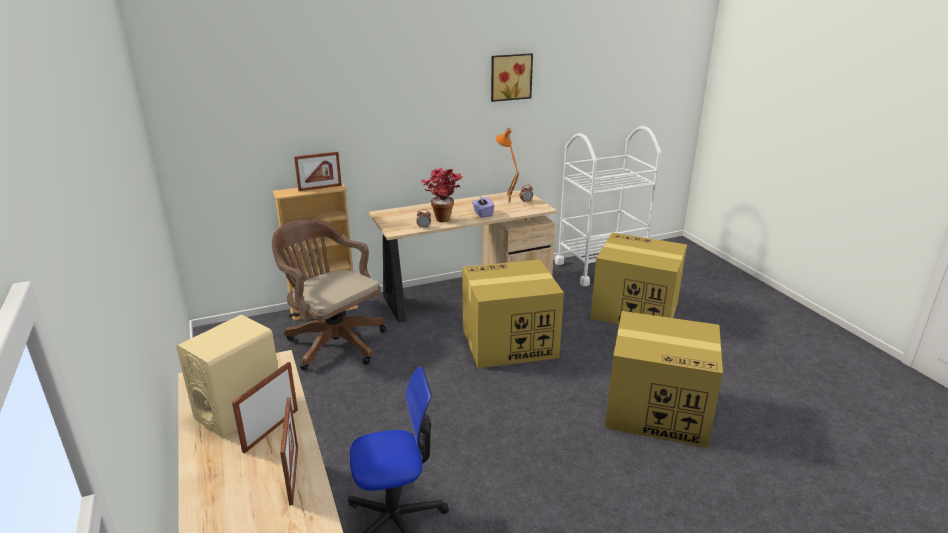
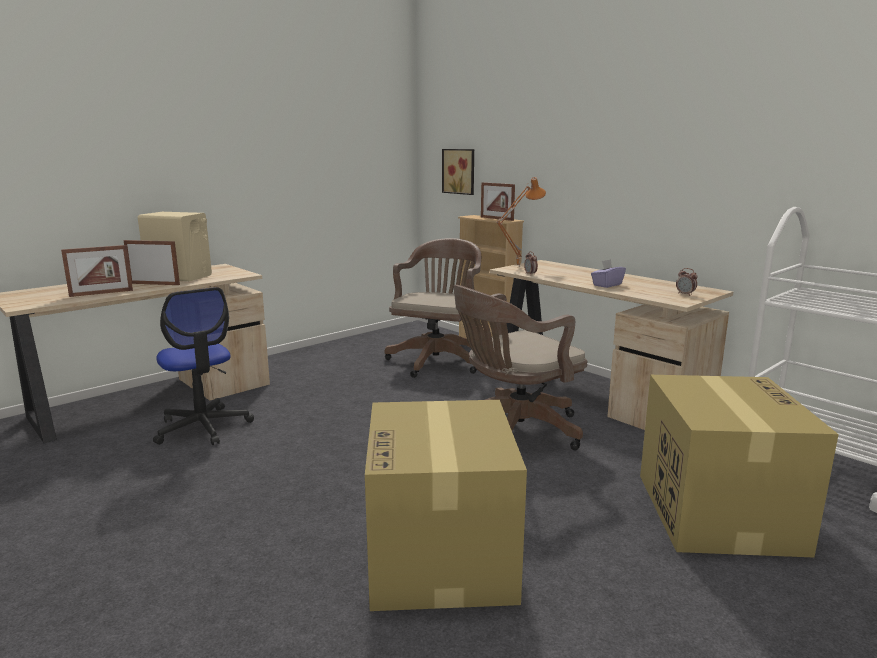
camera: 70 degrees right, 10 degrees down
potted plant [421,168,463,222] -> none
cardboard box [462,260,564,368] -> brown office chair [454,285,587,450]
picture [491,53,533,102] -> picture moved to [442,149,474,195]
orange table lamp [496,128,519,204] -> orange table lamp moved to [496,177,546,267]

